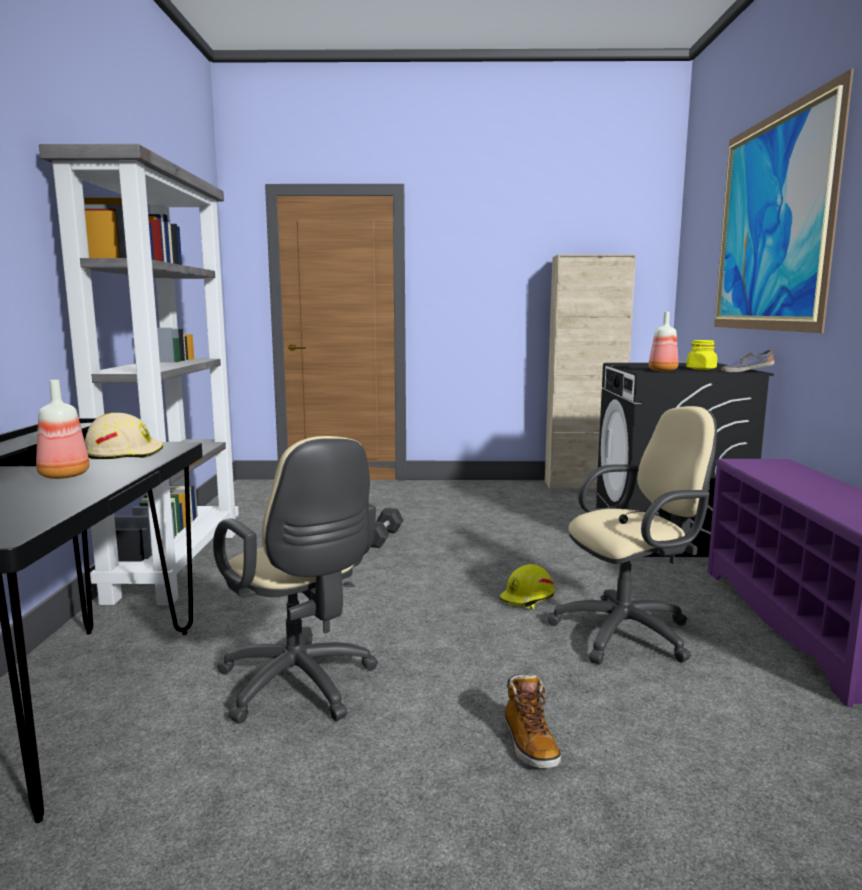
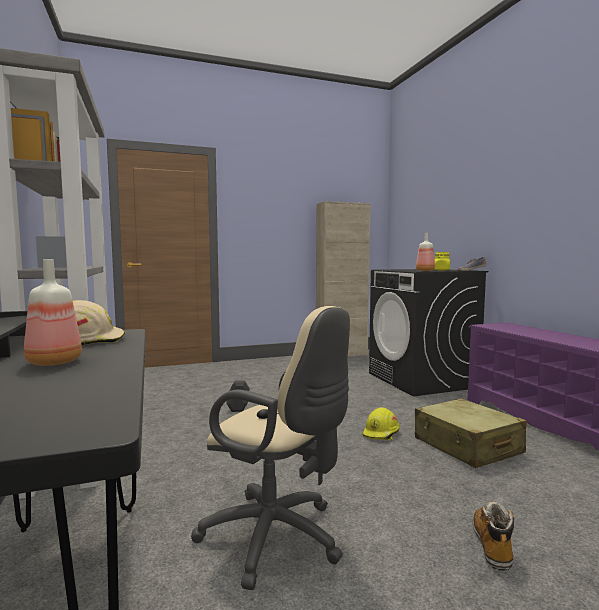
camera: 20 degrees left, 5 degrees down
boot [505,674,561,768] -> boot turned 135 degrees counterclockwise [473,501,514,571]
beige office chair [547,406,717,665] -> beige suitcase [415,398,527,468]
picture [714,68,854,333] -> none

